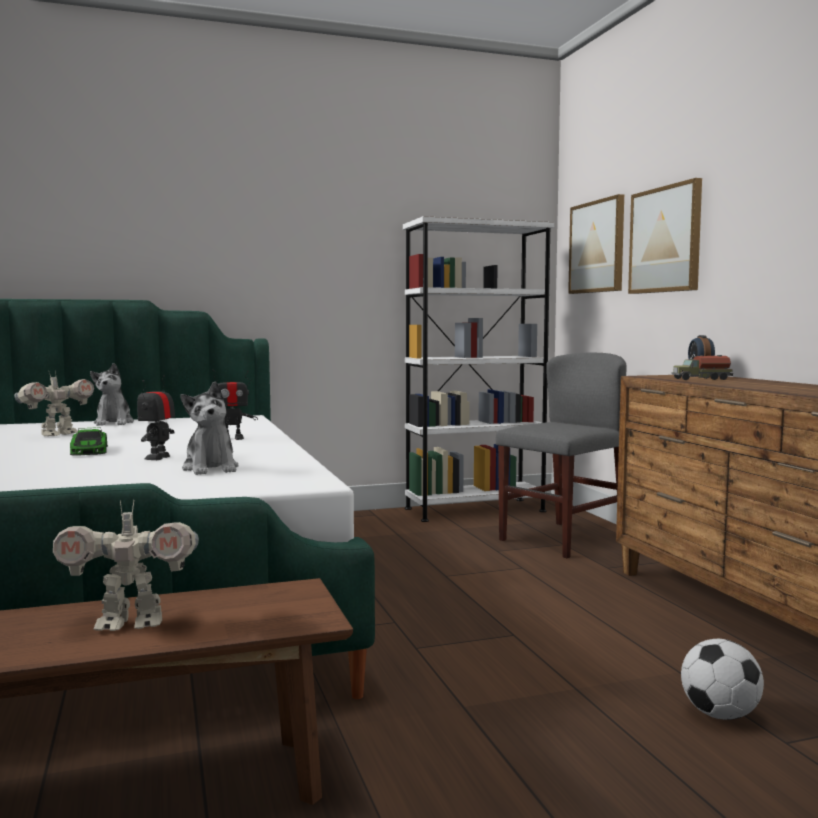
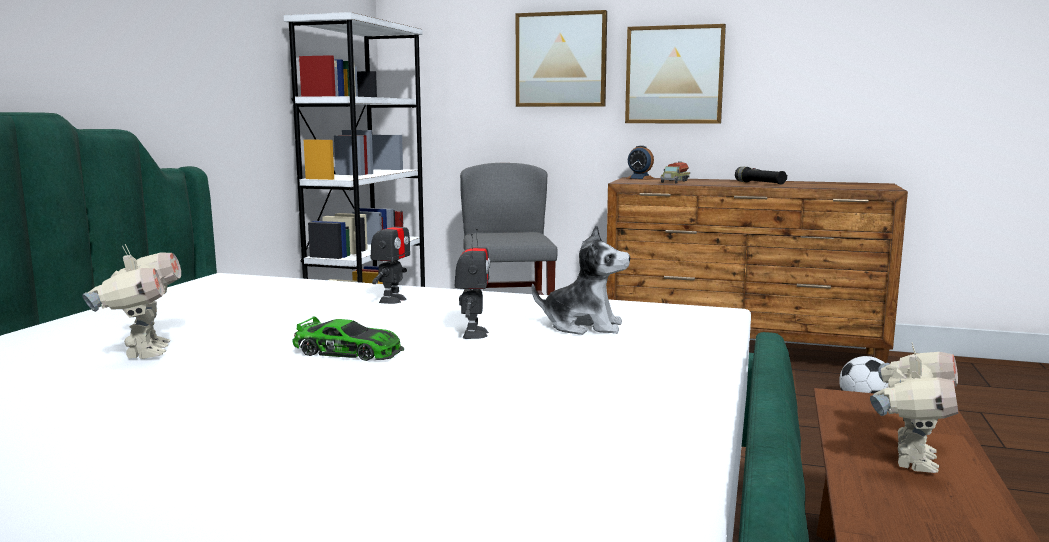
camera: 55 degrees left, 5 degrees up
plush toy [90,363,134,426] -> none
toy robot [137,375,175,460] -> toy robot turned 135 degrees counterclockwise [454,228,490,339]
picture [568,194,624,294] -> picture moved to [625,24,726,124]
none -> black flashlight [735,167,787,184]

